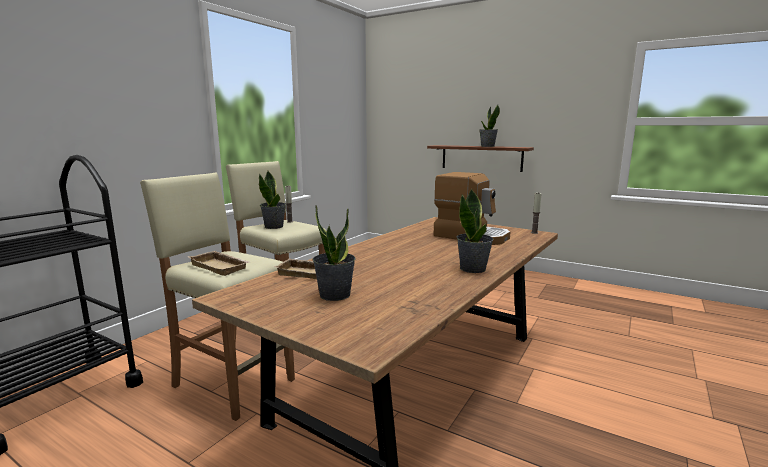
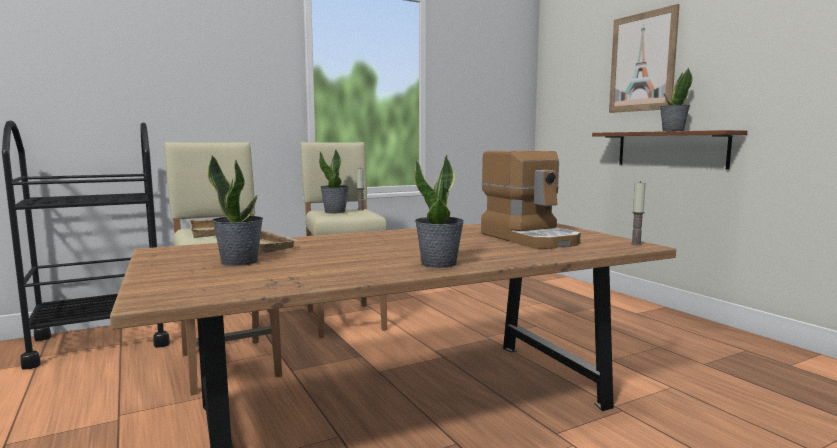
camera: 30 degrees right, 5 degrees down
none -> picture [609,4,680,113]

